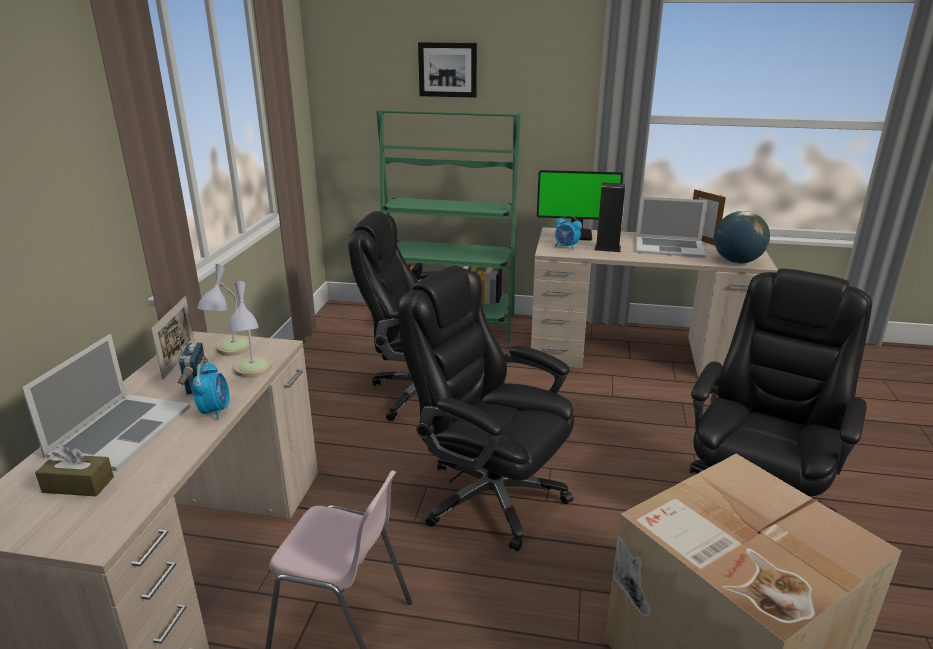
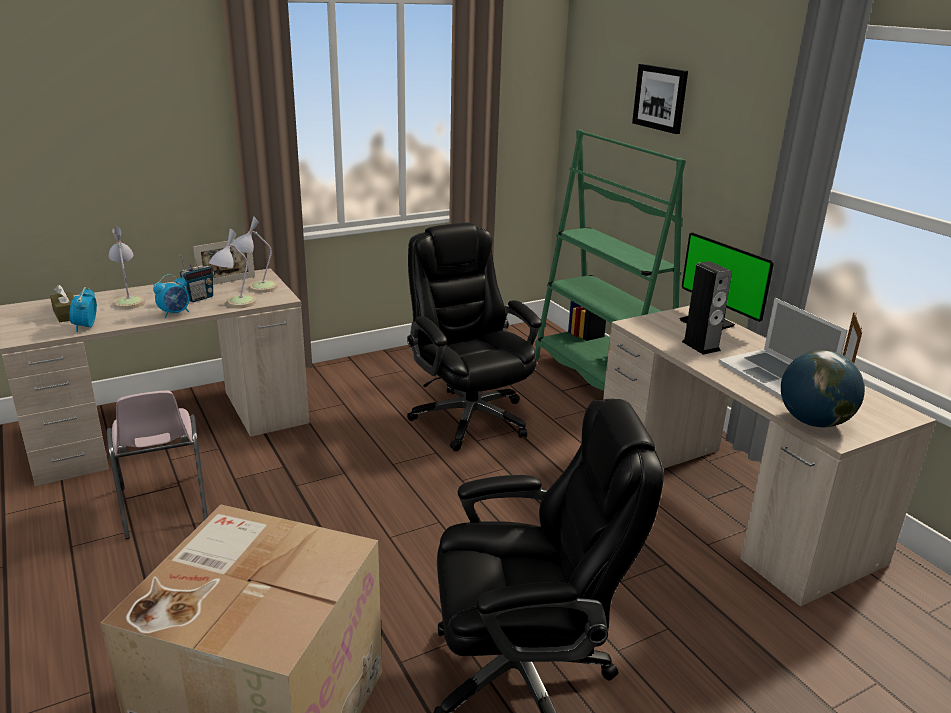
camera: 50 degrees right, 0 degrees up
laptop [21,334,190,471] -> table lamp [109,227,145,309]
black office chair [398,265,574,551] -> none
alarm clock [555,215,582,250] -> alarm clock moved to [70,287,97,332]

